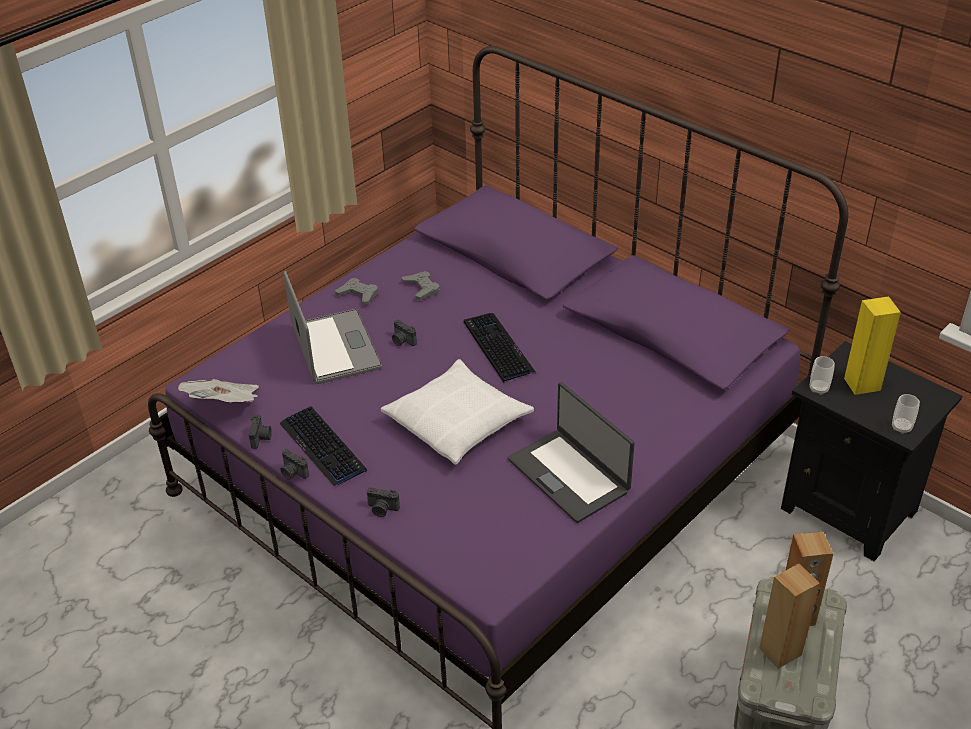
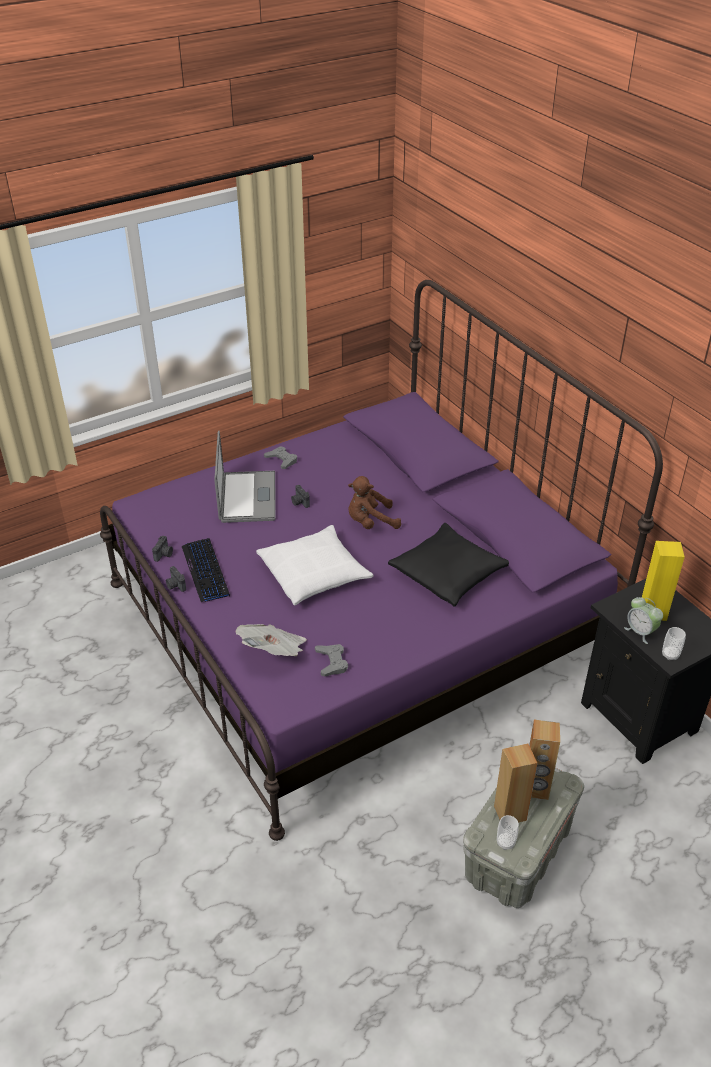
camera: 15 degrees right, 0 degrees up
newspaper [178,379,259,402] -> newspaper moved to [235,624,307,656]
camera [367,487,400,517] -> none
grey game controller [401,271,439,300] -> grey game controller moved to [315,644,348,677]
keyboard [464,313,536,382] -> brown plush toy [348,476,401,529]
laptop [508,382,635,523] -> none
cup [810,356,835,395] -> cup moved to [497,815,519,850]
none -> black pillow [388,523,509,606]
none -> alarm clock [624,597,663,644]

